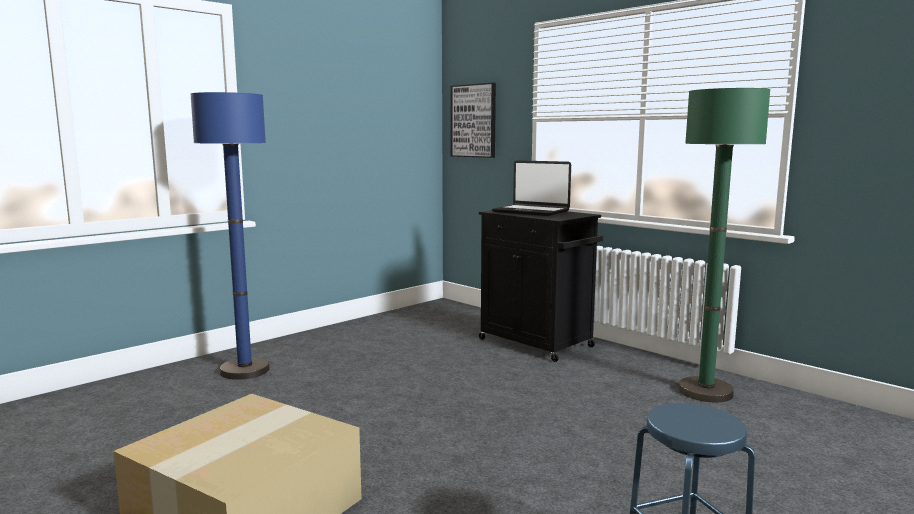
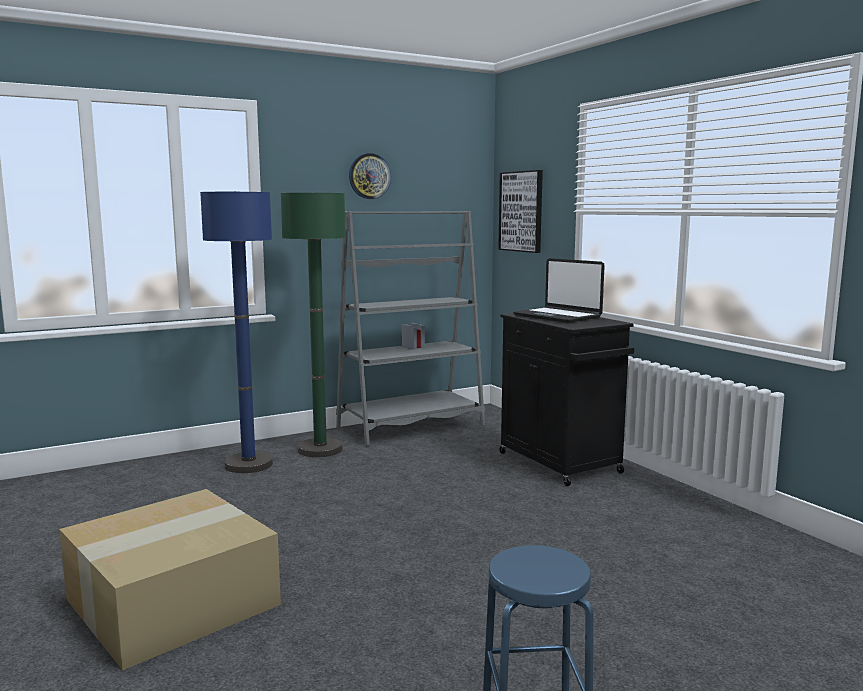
camera: 15 degrees right, 0 degrees up
green floor lamp [679,88,770,402] -> green floor lamp moved to [281,192,346,457]
none -> grey bookcase [336,211,485,446]
none -> wall clock [349,153,391,199]

